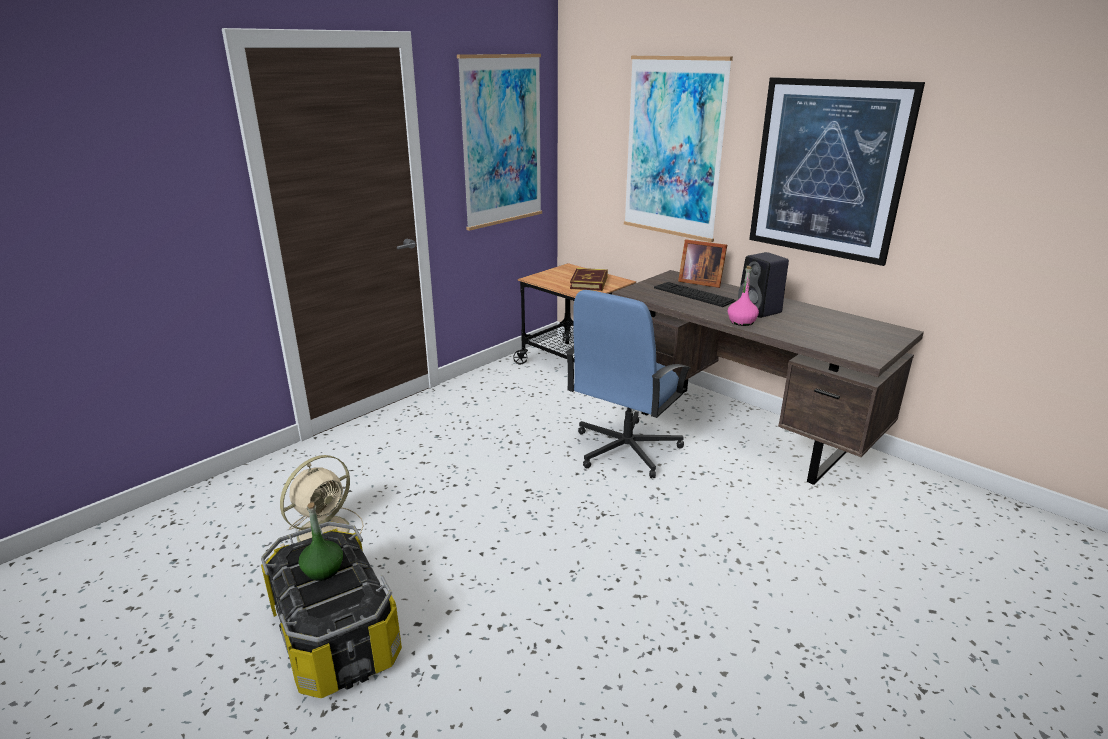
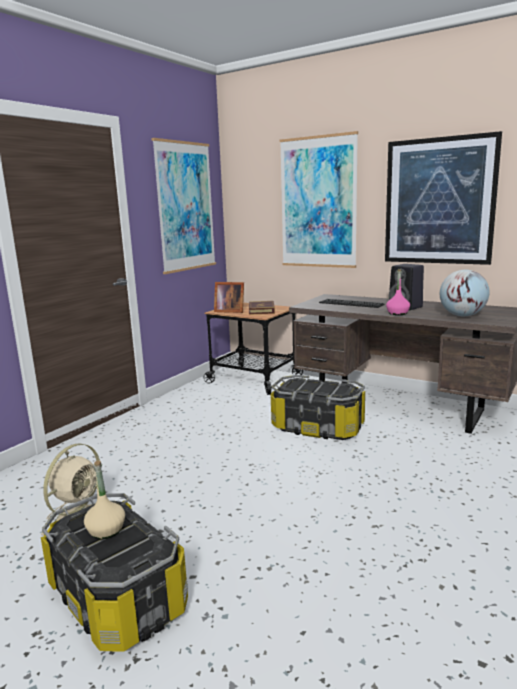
camera: 10 degrees left, 10 degrees down
green bottle [299,502,343,581] -> beige bottle [84,460,125,539]
blue office chair [565,290,691,478] -> storage box [271,375,365,440]
picture frame [678,239,727,288] -> picture frame moved to [214,282,244,313]
none -> globe [440,270,489,316]

